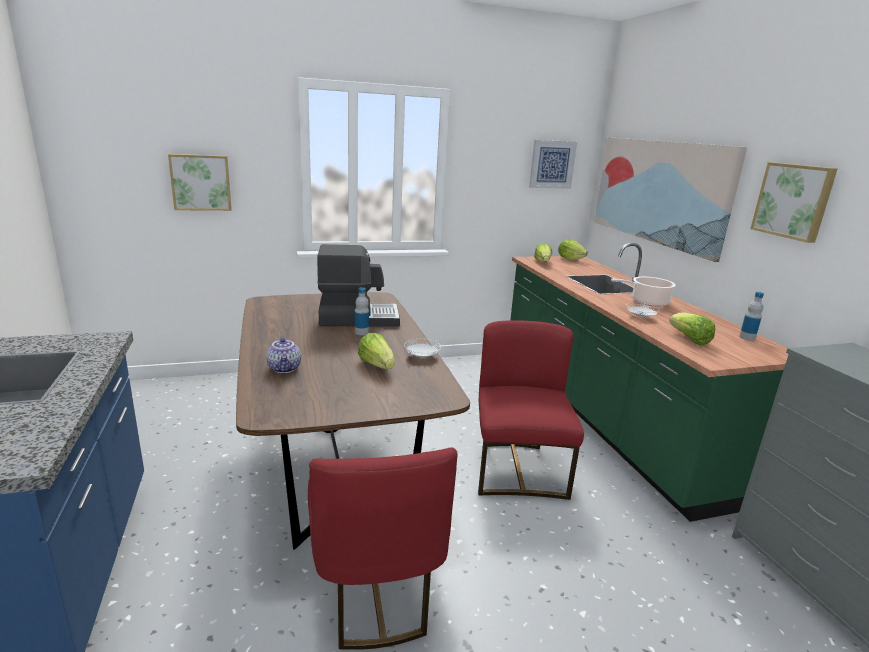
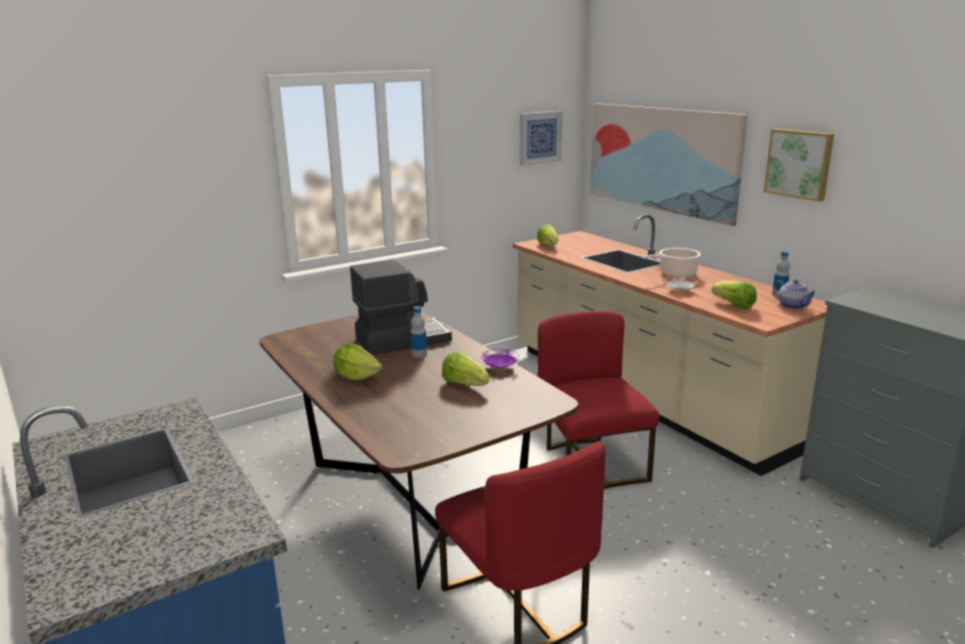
camera: 15 degrees left, 0 degrees up
picture [168,154,232,211] -> none
teapot [266,336,301,373] -> teapot moved to [773,279,817,309]
white plate [404,339,441,357] -> purple plate [481,349,519,368]
green counter [510,243,788,522] -> beige counter [513,214,827,476]
lettuce [558,239,588,260] -> lettuce moved to [333,343,382,380]

